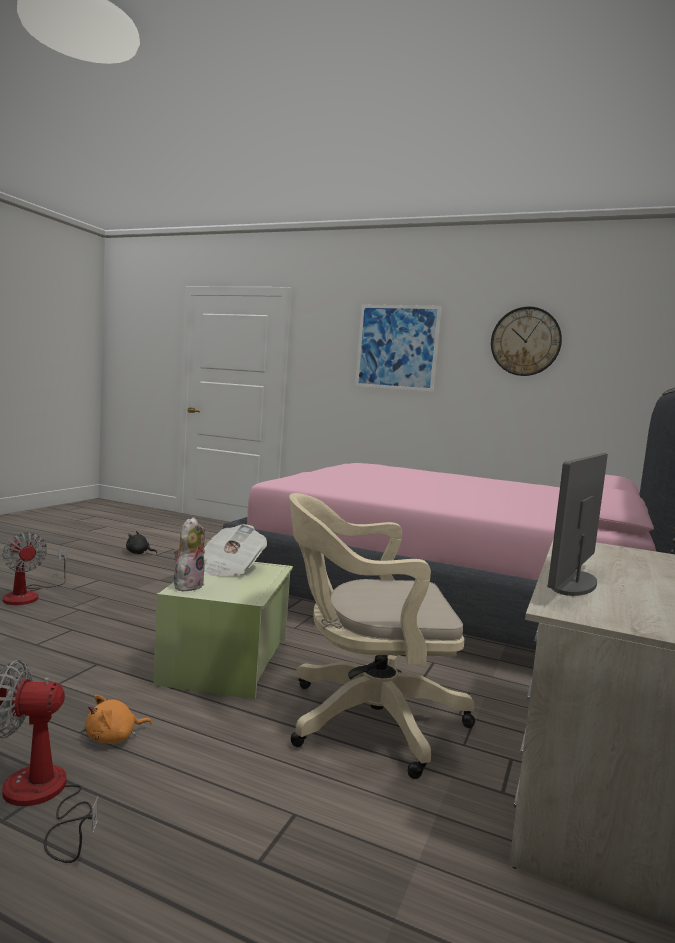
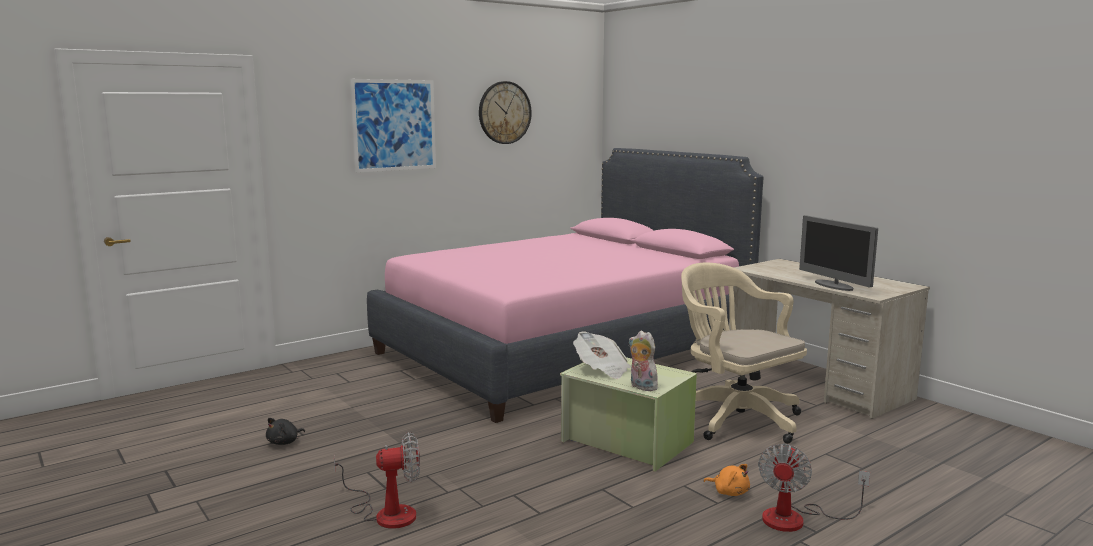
camera: 60 degrees left, 5 degrees up
orange plush toy [85,695,152,744] -> orange plush toy turned 45 degrees counterclockwise [704,464,750,496]
beige office chair [289,493,475,779] -> beige office chair turned 120 degrees clockwise [681,263,807,444]

